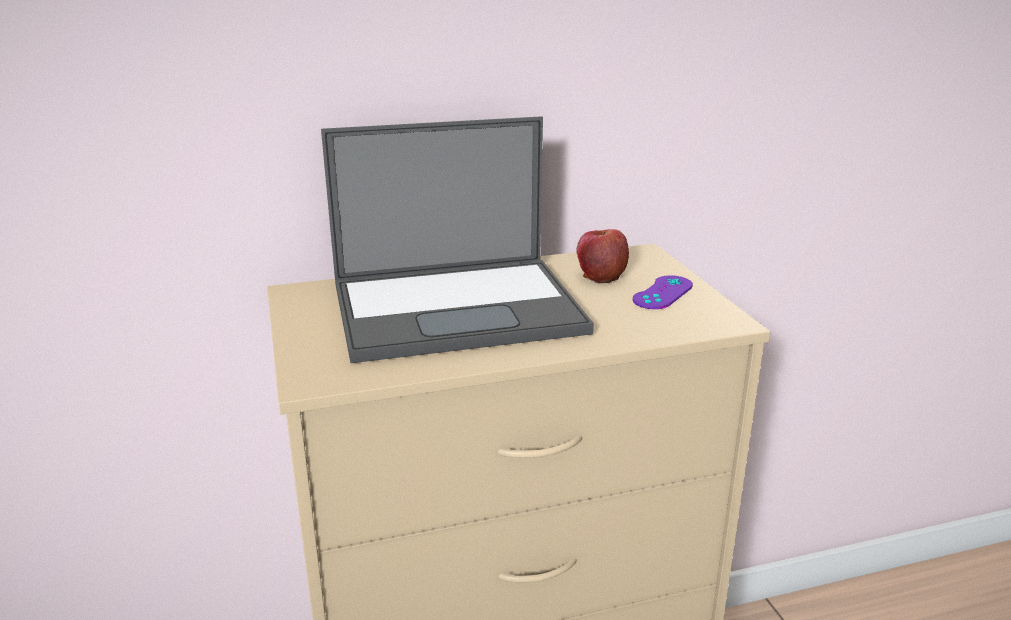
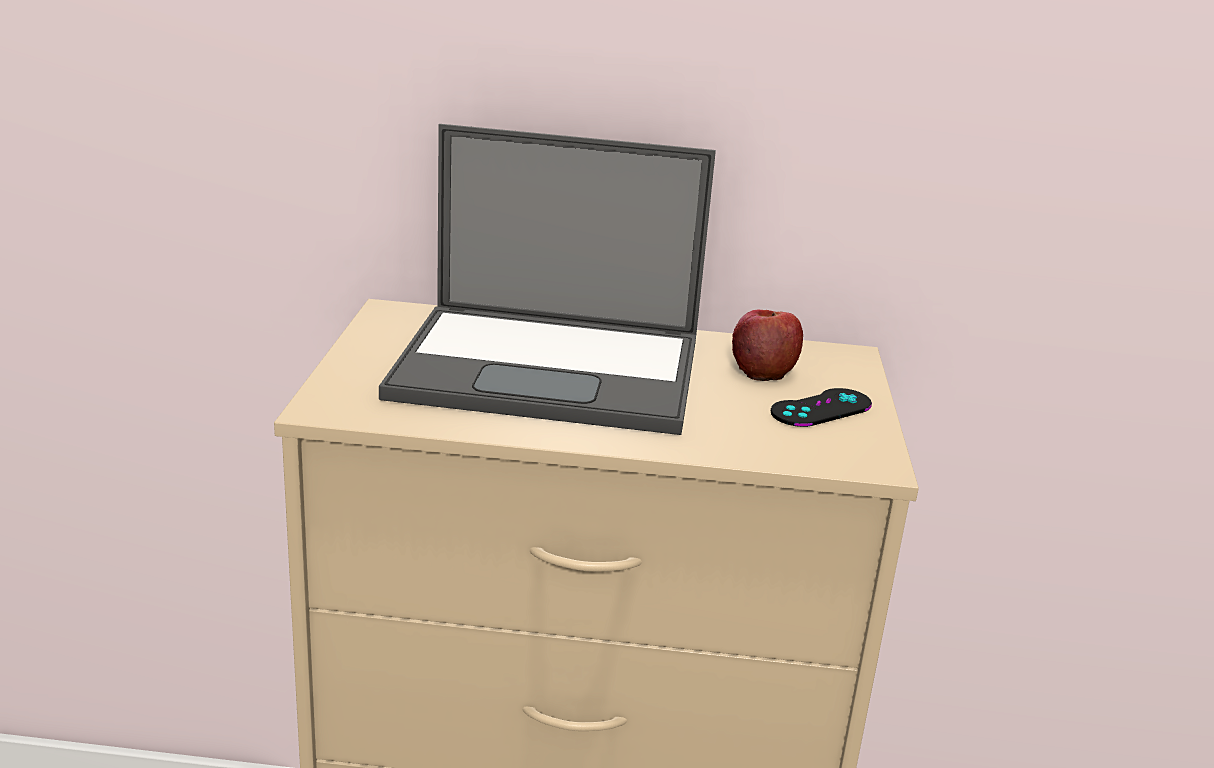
camera: 20 degrees right, 0 degrees up
purple game controller [633,275,693,309] -> black game controller [771,388,872,427]

